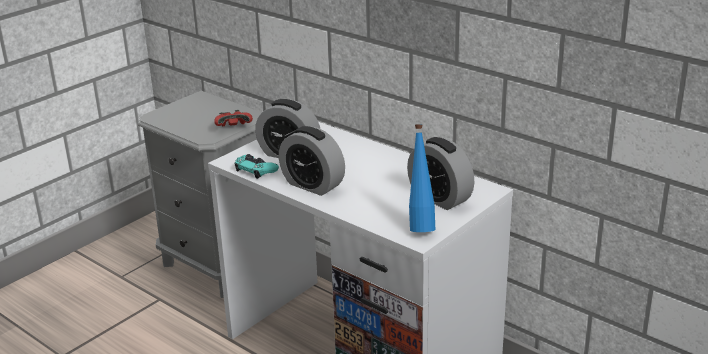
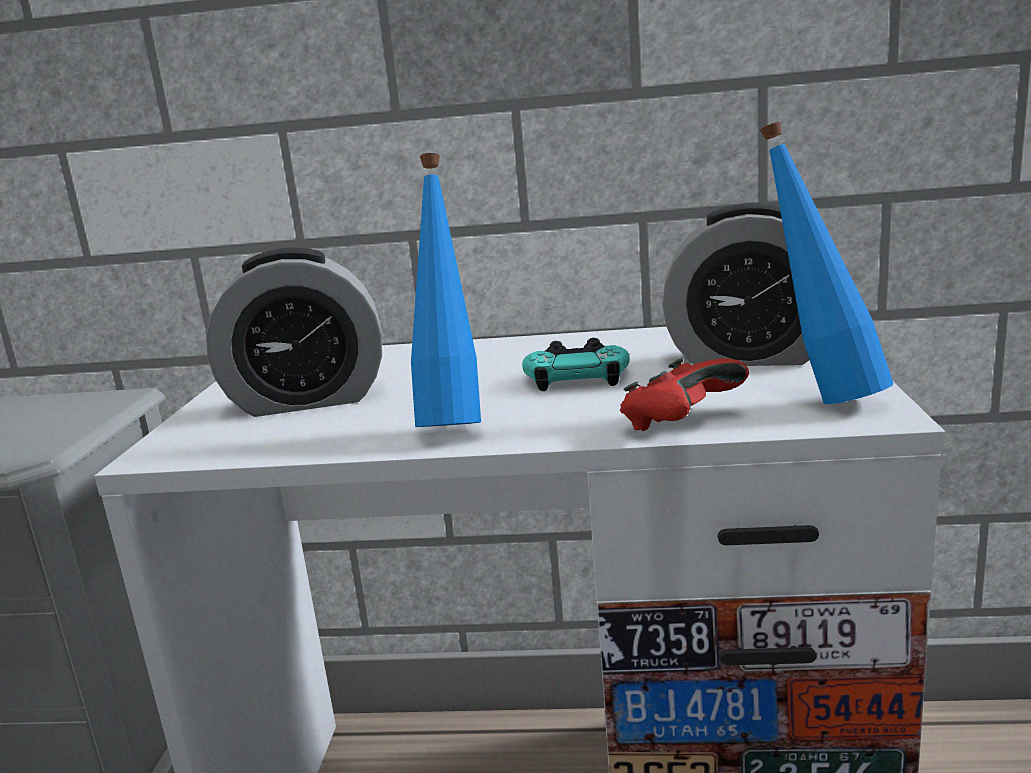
camera: 35 degrees left, 10 degrees down
red game controller [214,110,253,126] -> red game controller moved to [620,358,749,431]
turquoise game controller [235,154,279,179] -> turquoise game controller moved to [522,338,630,391]
alarm clock [279,126,345,196] -> blue bottle [411,153,481,427]

